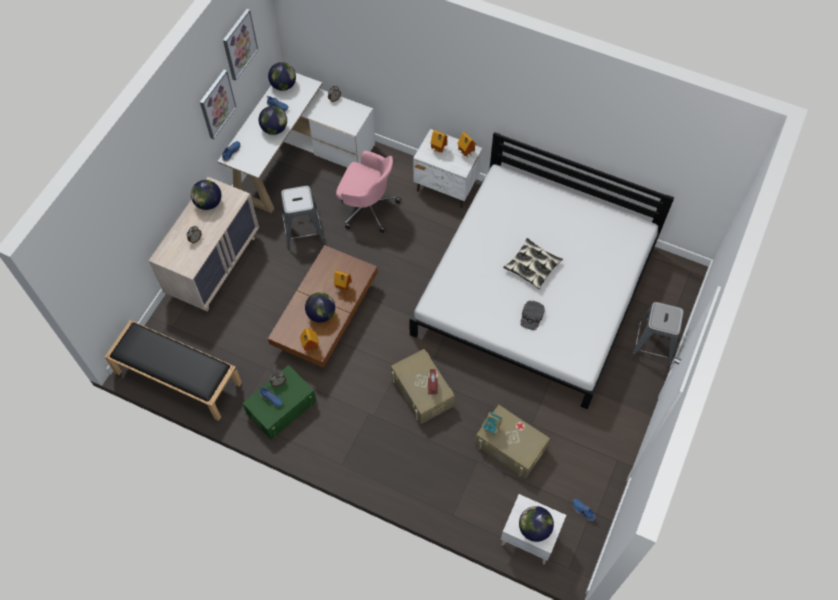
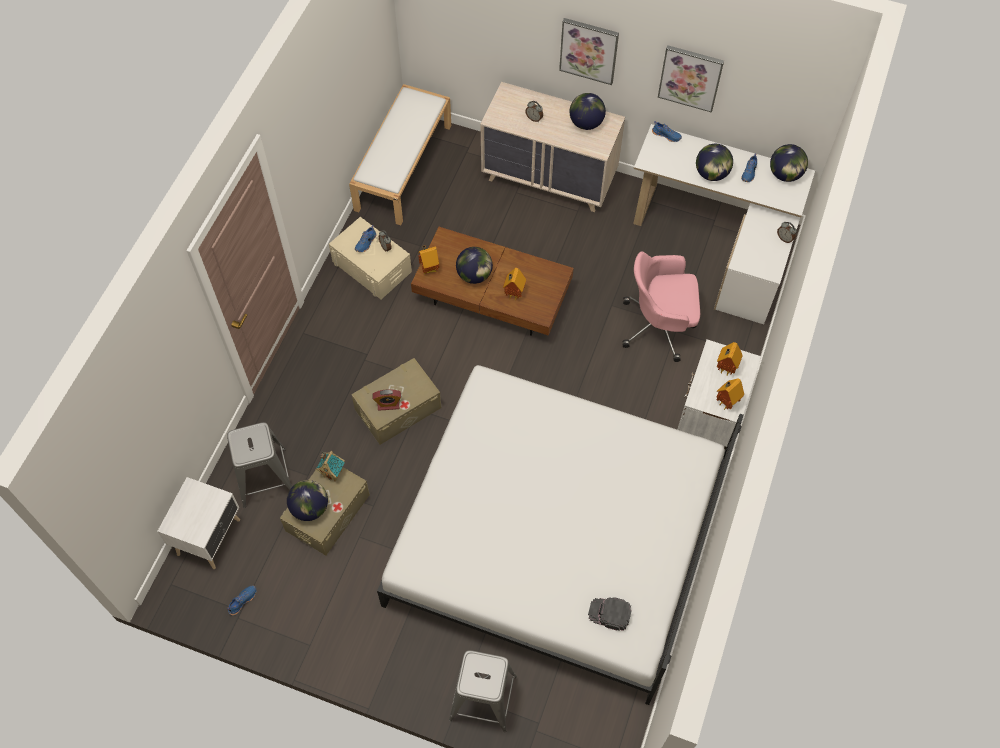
camera: 85 degrees right, 0 degrees up
black bench [105,320,242,421] -> white bench [349,84,451,225]
picture [223,9,258,81] -> picture moved to [559,18,619,85]
green storage box [242,365,316,440] -> beige storage box [329,217,412,299]
grey stool [281,186,325,250] -> grey stool moved to [227,422,293,508]
pink office chair [336,151,401,233] -> pink office chair turned 75 degrees clockwise [622,252,700,362]
pillow [503,238,563,290] -> none
globe [519,506,554,542] -> globe moved to [287,480,328,521]
black cap [520,300,545,330] -> black cap moved to [588,597,632,631]

